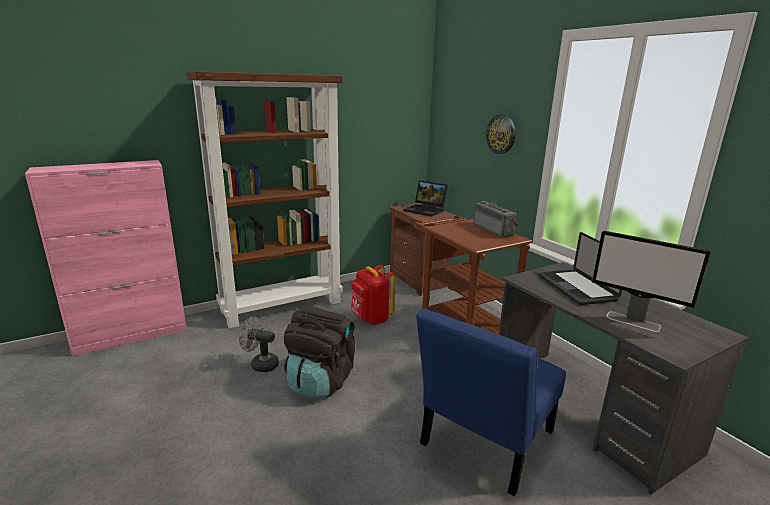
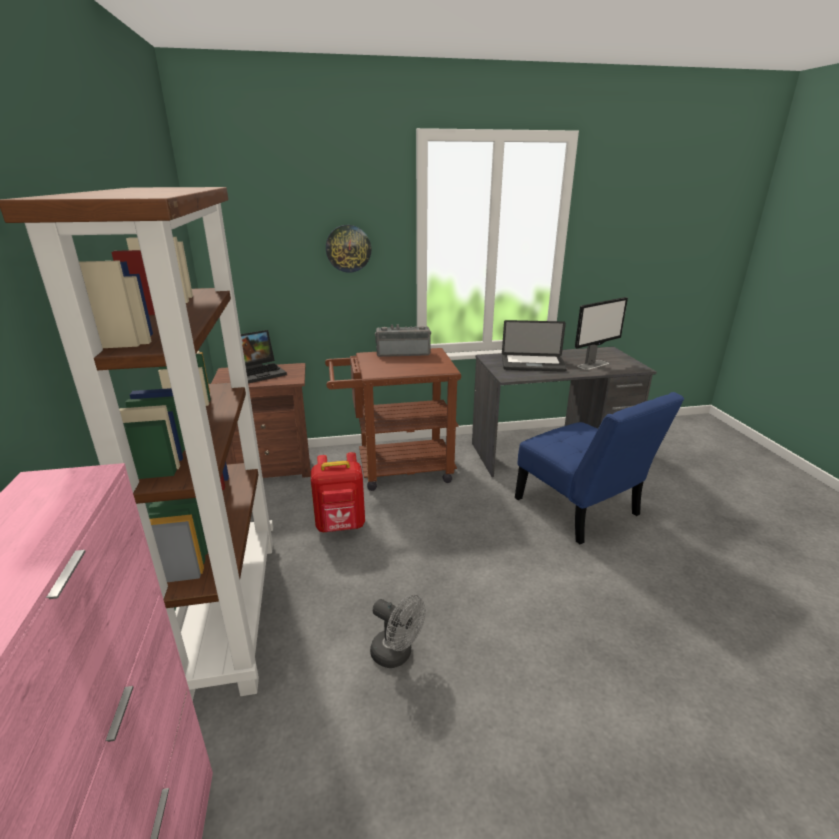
camera: 70 degrees left, 5 degrees up
grey fan [239,317,279,372] -> grey fan turned 90 degrees counterclockwise [370,595,426,668]
black backpack [284,306,355,399] -> none

